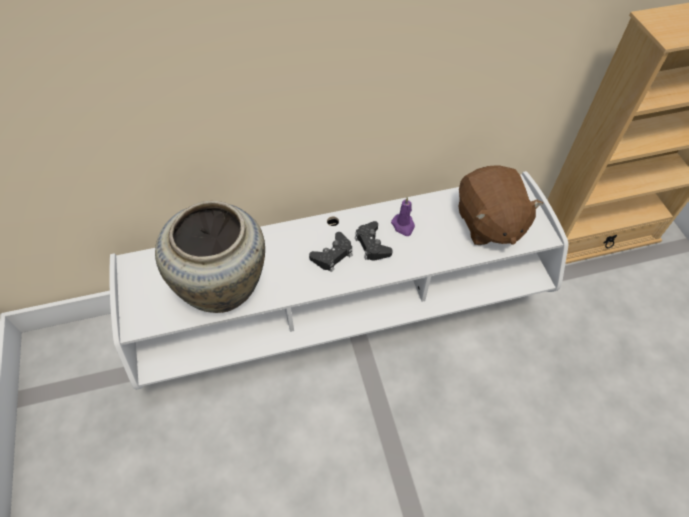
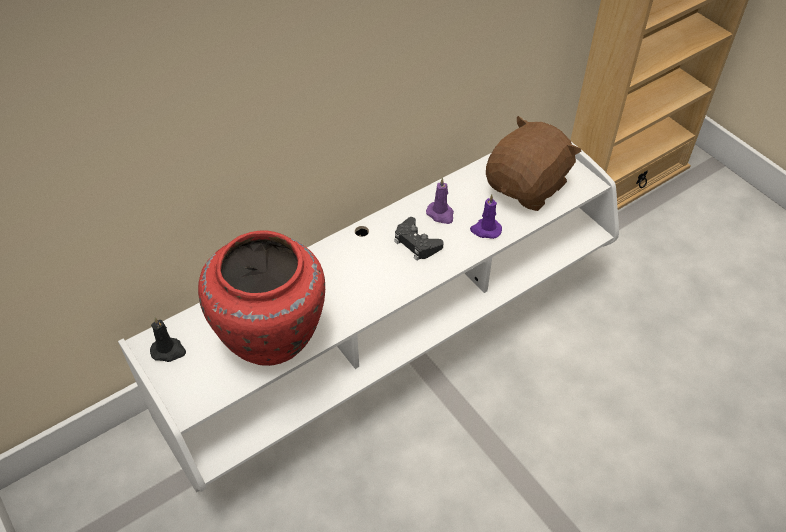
camera: 20 degrees left, 5 degrees down
beige vase [155,201,265,313] -> red vase [198,230,325,366]
black game controller [309,232,352,272] -> none
brown plush toy [458,165,543,245] -> brown plush toy turned 105 degrees counterclockwise [486,116,581,211]
none -> black candle [150,317,186,362]
none -> purple candle [470,194,502,239]

